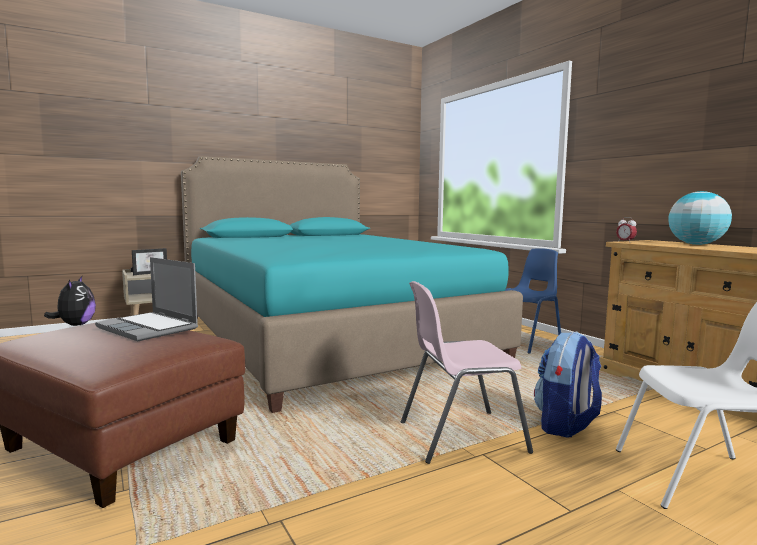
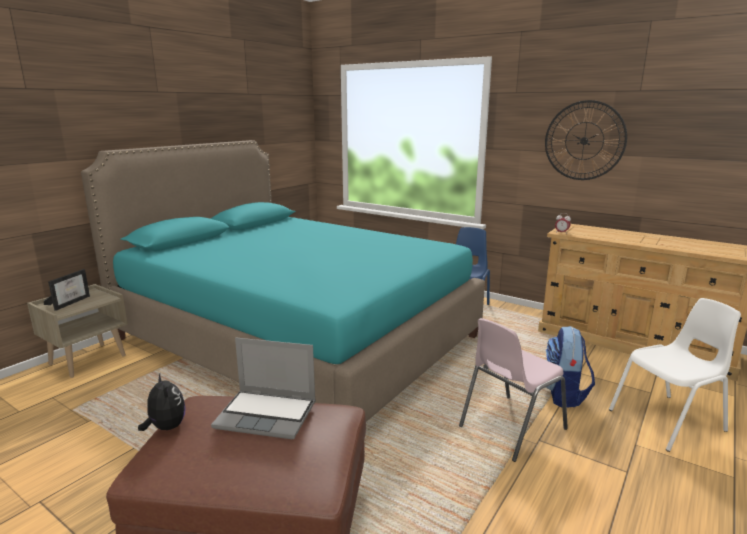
camera: 25 degrees left, 10 degrees up
globe [668,191,732,245] -> none
none -> wall clock [545,100,627,180]

